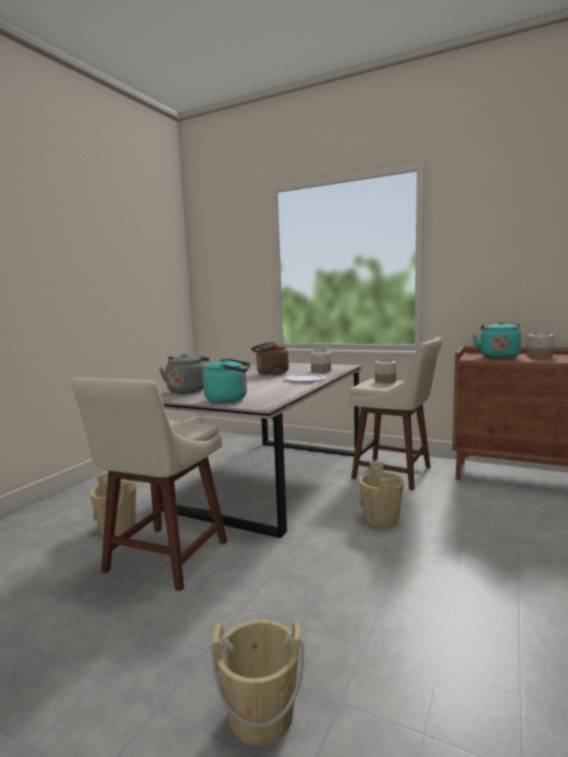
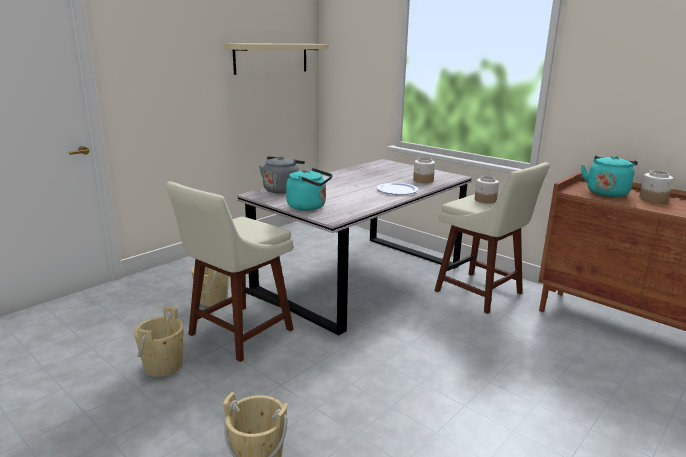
camera: 15 degrees right, 10 degrees up
brown kettle [251,342,289,375] -> none
beige bucket [359,462,404,527] -> beige bucket moved to [134,307,184,377]
none -> beige shelf [223,43,329,75]

